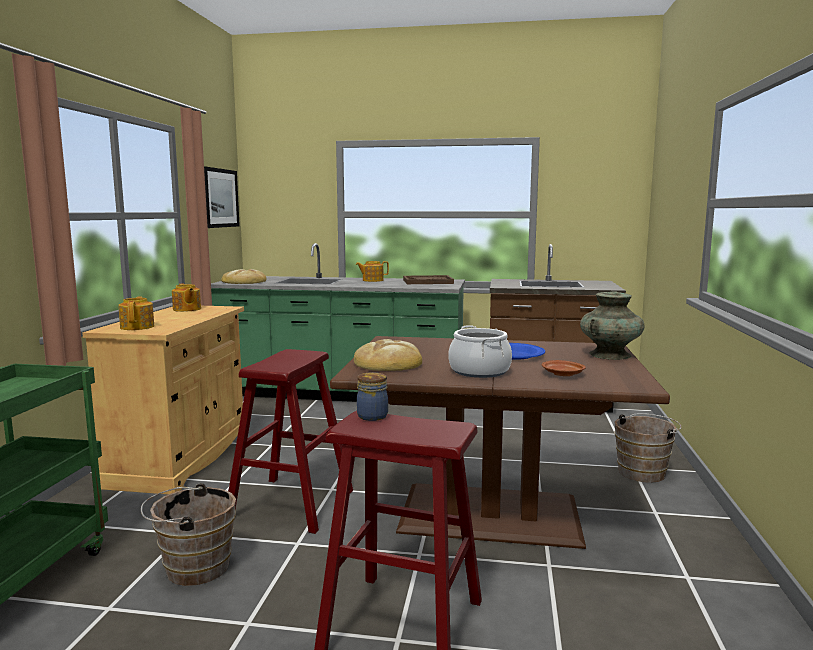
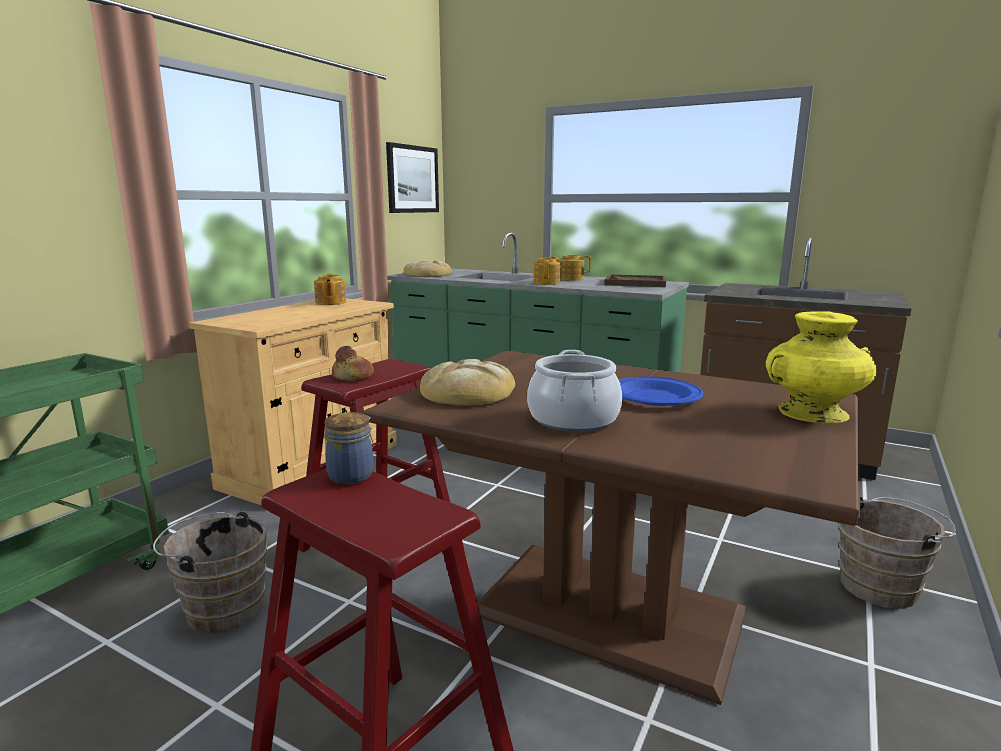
camera: 20 degrees right, 5 degrees up
teapot [118,296,154,330] -> teapot moved to [534,257,561,285]
brown plate [542,360,586,376] -> none
turquoise vase [580,291,645,360] -> yellow vase [766,311,877,423]
none -> bread [332,346,374,381]

